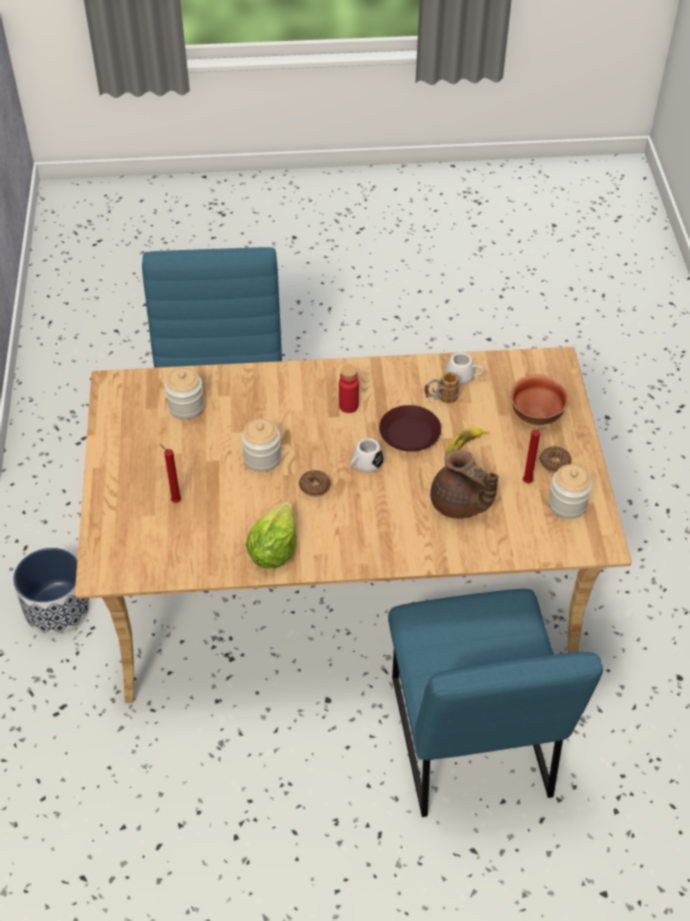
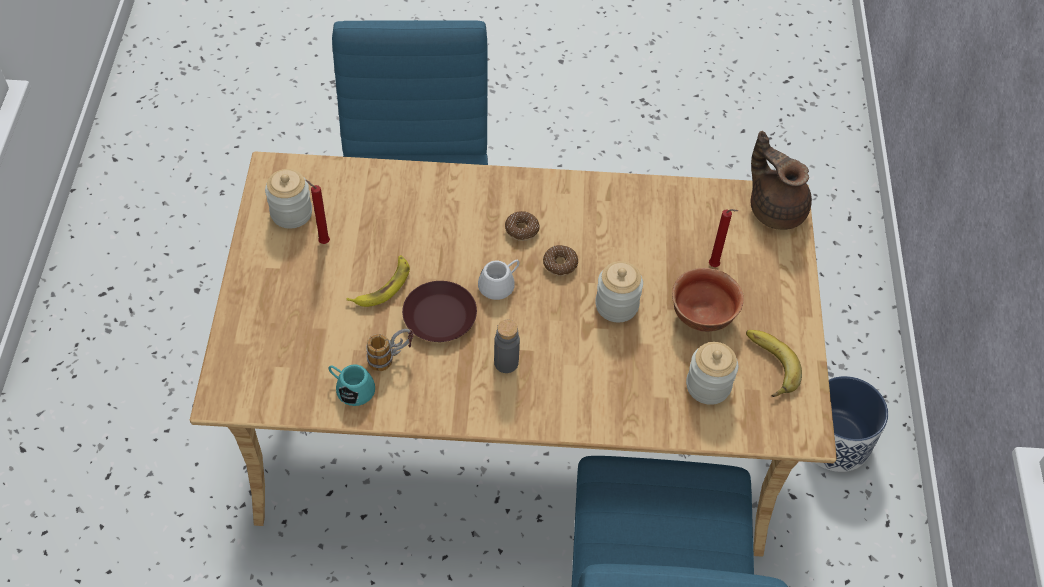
camera: 175 degrees left, 5 degrees up
lettuce [246,502,297,568] -> none
red bottle [339,365,359,413] -> grey bottle [494,320,520,373]
brown teapot [430,450,498,519] -> brown teapot moved to [751,131,812,230]
white mug [445,352,484,385] -> turquoise mug [329,364,375,406]
bowl [510,374,570,425] -> bowl moved to [672,268,744,332]
donut [540,446,571,473] -> donut moved to [505,211,540,241]
none -> banana [746,330,802,397]

